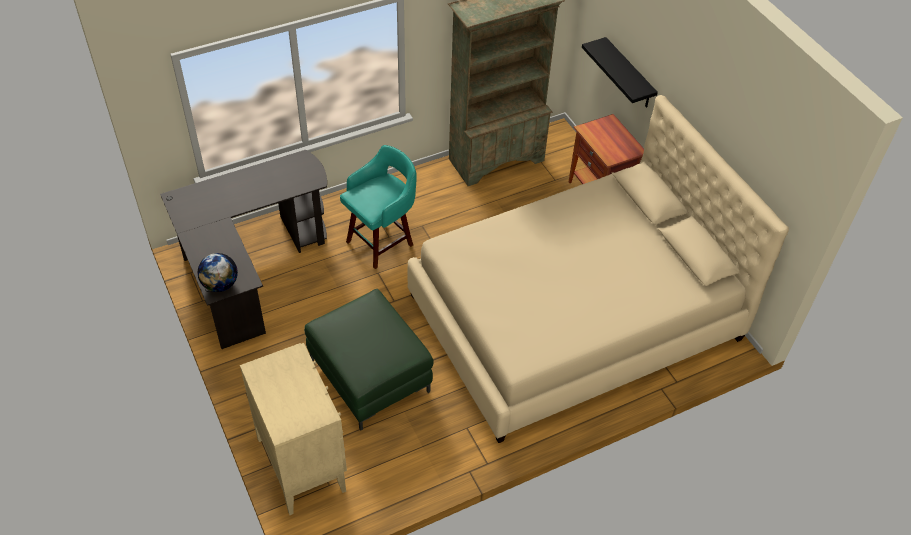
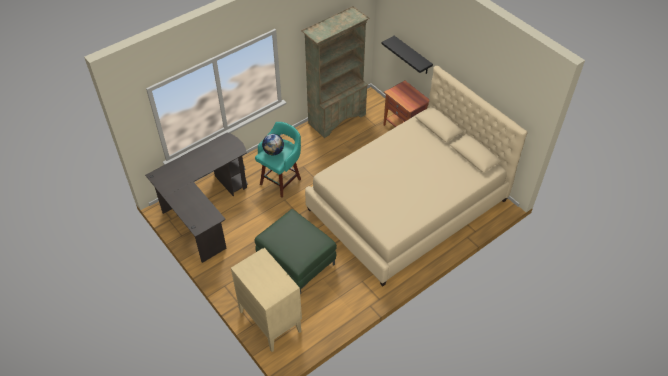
camera: 10 degrees left, 0 degrees up
globe [197,253,238,292] -> globe moved to [262,134,284,155]

